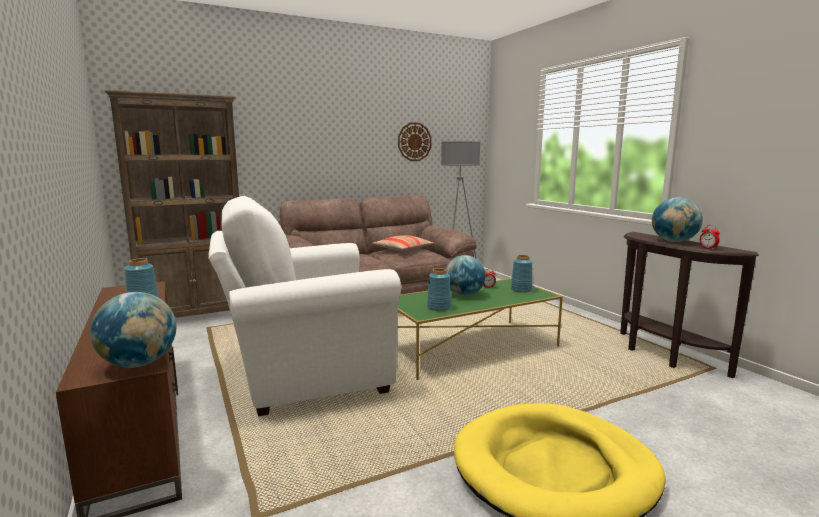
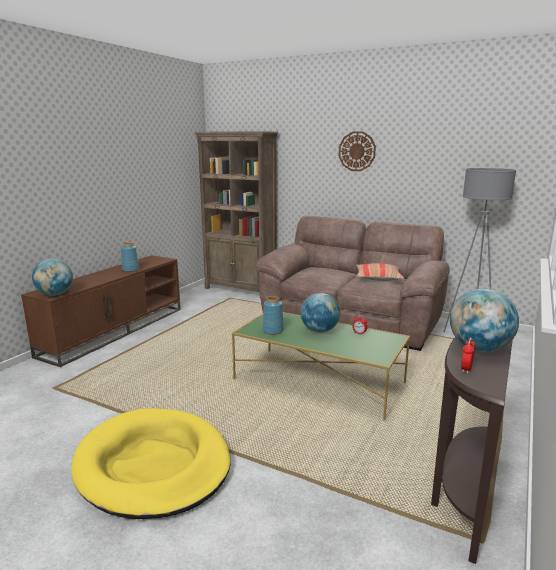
camera: 55 degrees right, 5 degrees up
white armchair [209,196,401,416] -> none
wall clock [398,122,432,161] -> wall clock moved to [339,131,376,171]
blue vase [511,255,533,293] -> none

